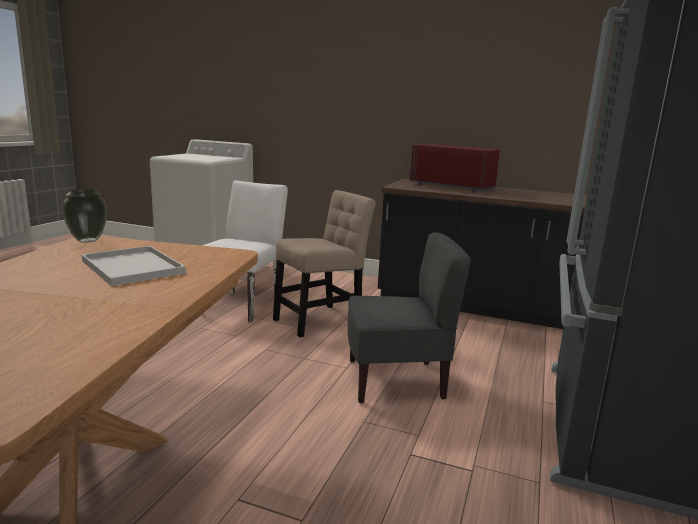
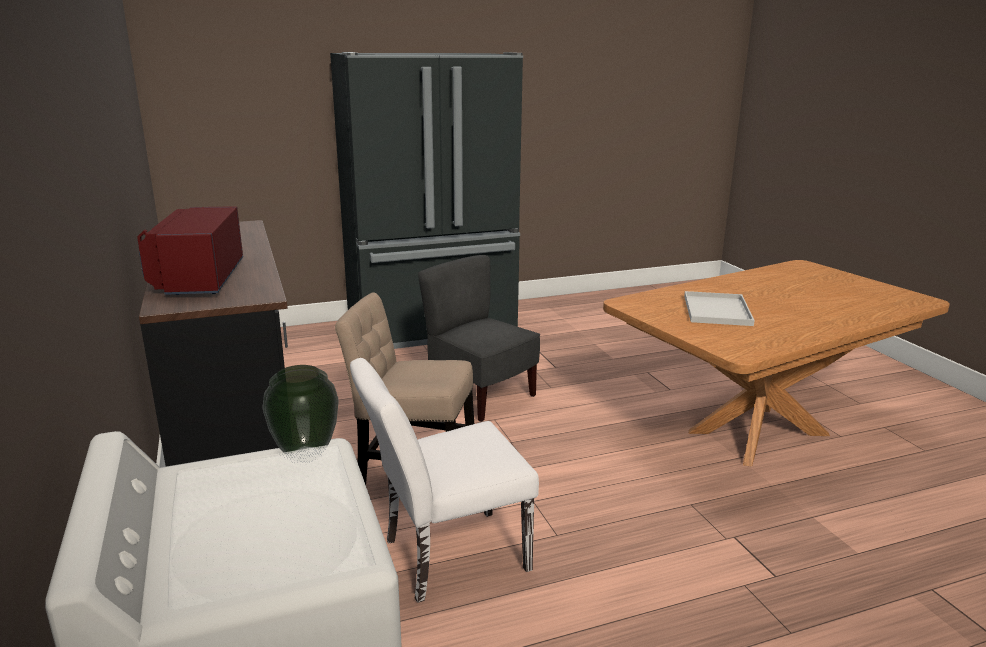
camera: 130 degrees left, 5 degrees up
vase [62,189,107,243] -> vase moved to [262,365,339,462]

